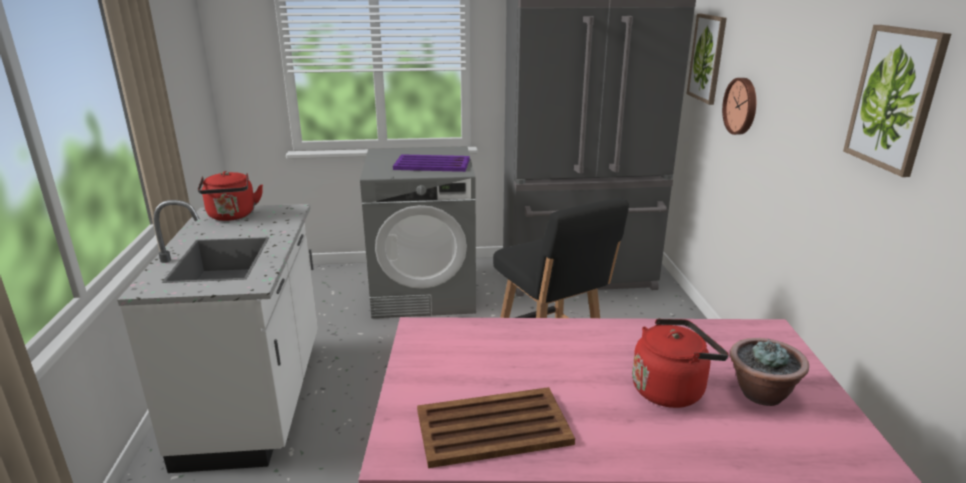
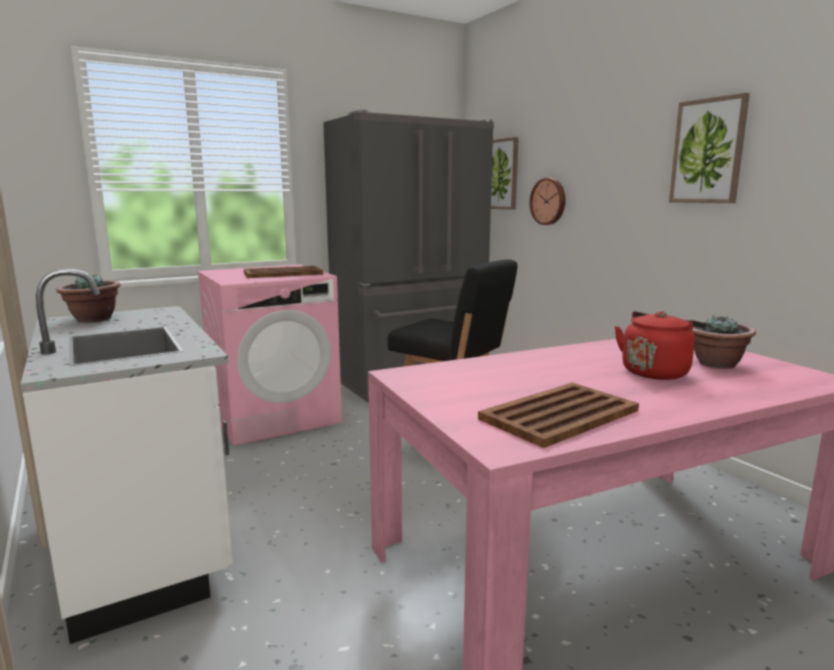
camera: 25 degrees left, 10 degrees down
red kettle [198,171,263,221] -> potted plant [56,274,121,323]
grey washing machine [360,147,476,318] -> pink washing machine [197,264,342,446]
purple tray [393,154,470,172] -> brown tray [244,266,323,278]

